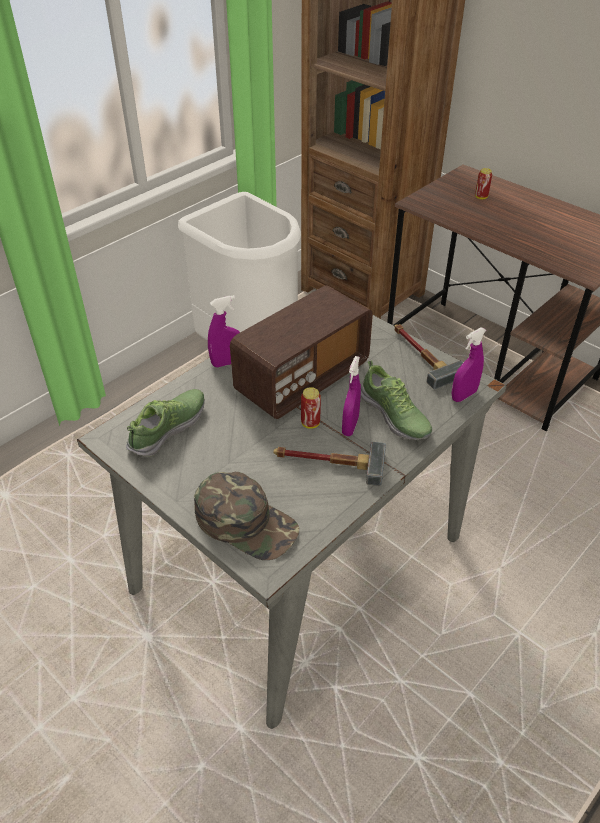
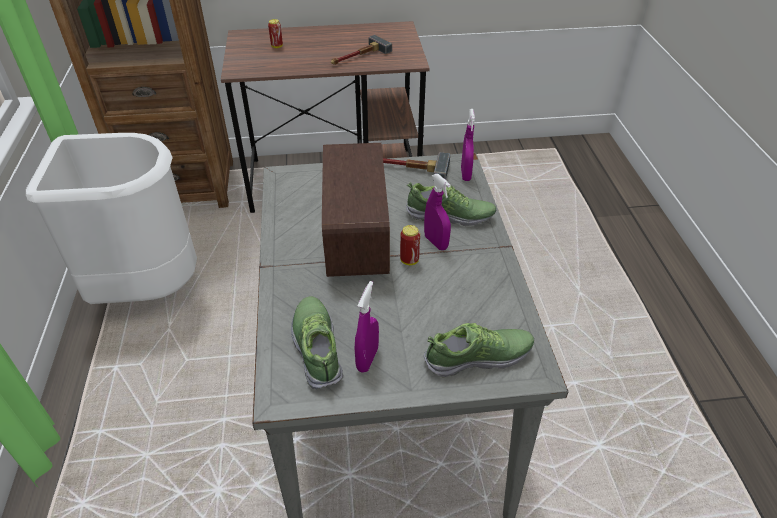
camera: 50 degrees left, 0 degrees up
green cap [194,472,299,560] -> shoe [424,323,534,378]
purple spray bottle [208,295,240,367] -> purple spray bottle moved to [355,281,379,373]
hammer [273,442,386,486] -> hammer moved to [331,35,392,65]

